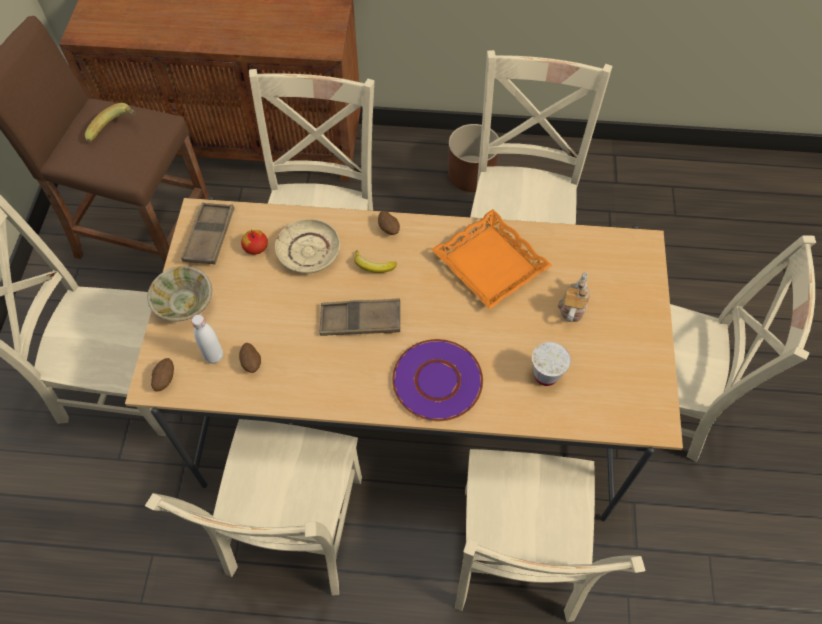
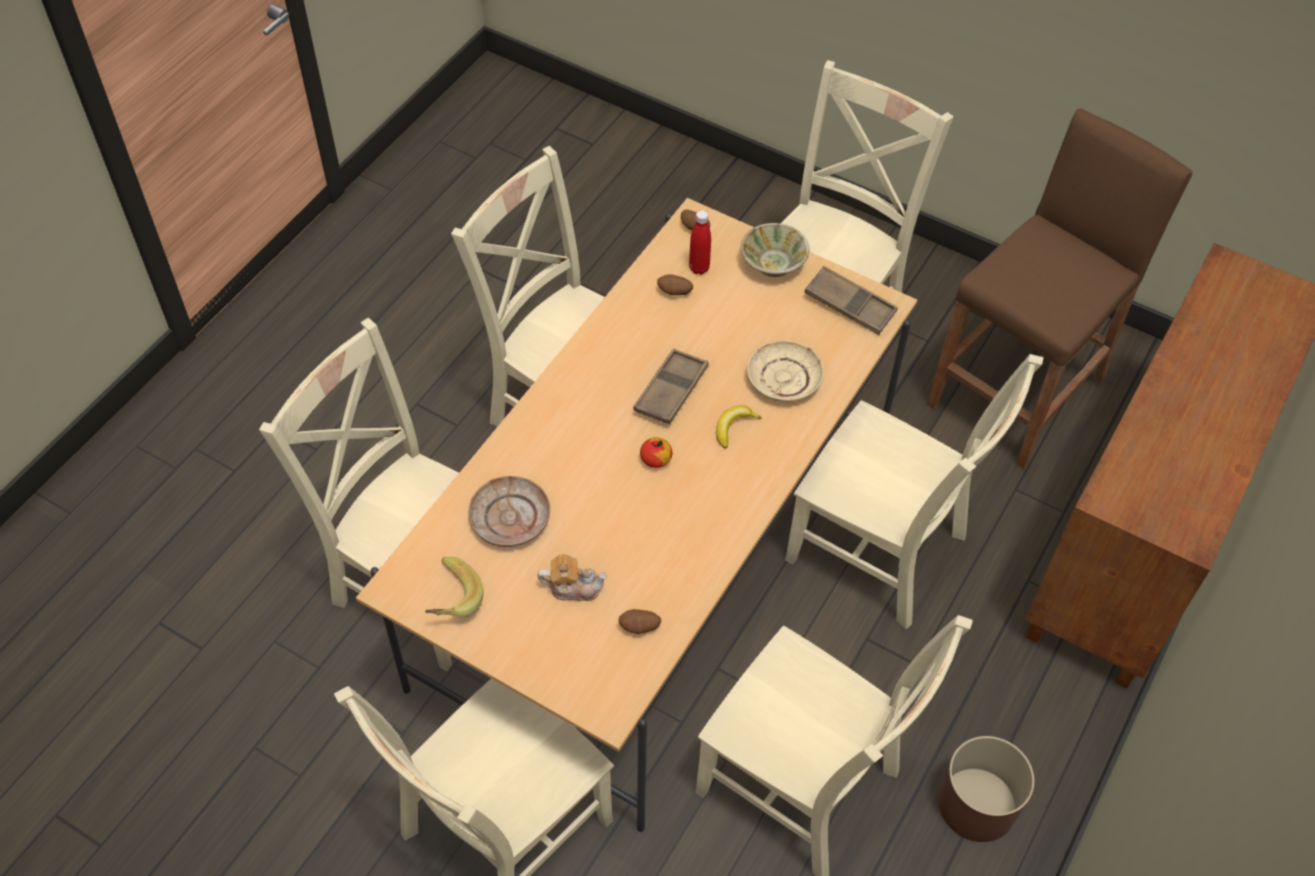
camera: 115 degrees right, 5 degrees down
banana [85,103,136,143] -> banana moved to [426,557,483,617]
white bottle [191,314,223,364] -> red bottle [689,210,711,275]
apple [241,230,268,255] -> apple moved to [640,437,672,468]
potato [378,211,400,235] -> potato moved to [619,609,661,634]
purple plate [392,339,483,421] -> none
orange tray [431,209,552,310] -> none
white cup [532,342,571,386] -> beige plate [468,476,550,547]
teapot [558,272,590,322] -> teapot turned 45 degrees counterclockwise [537,553,608,601]

